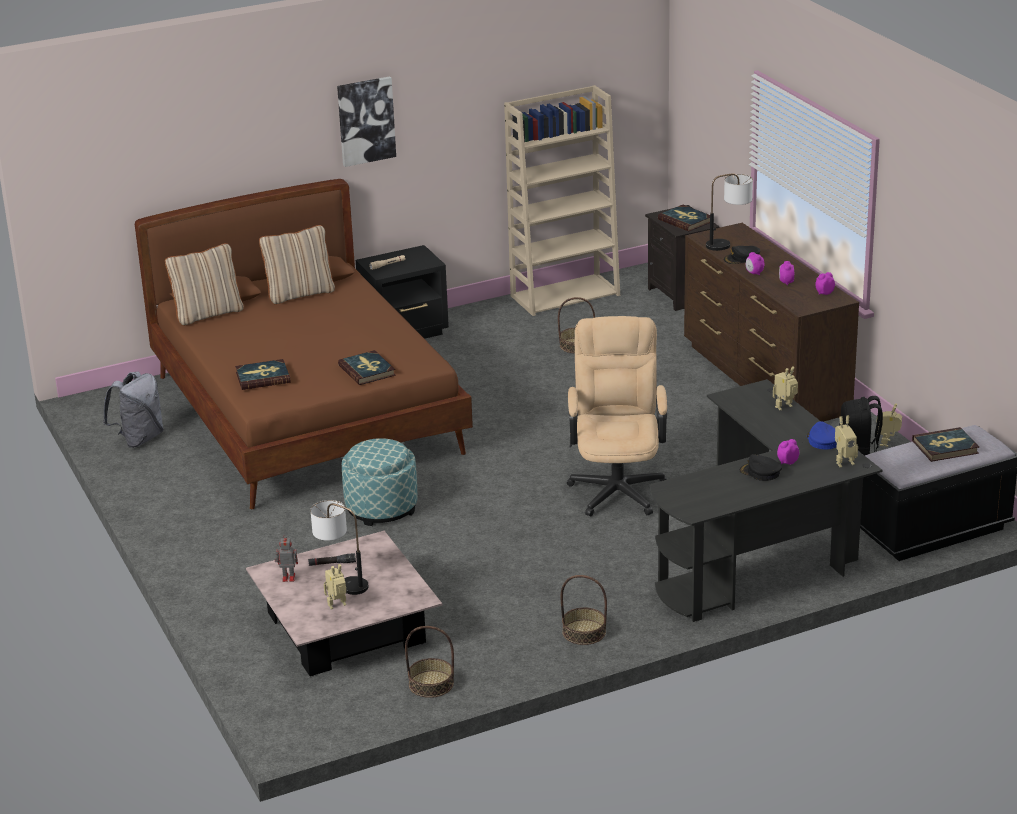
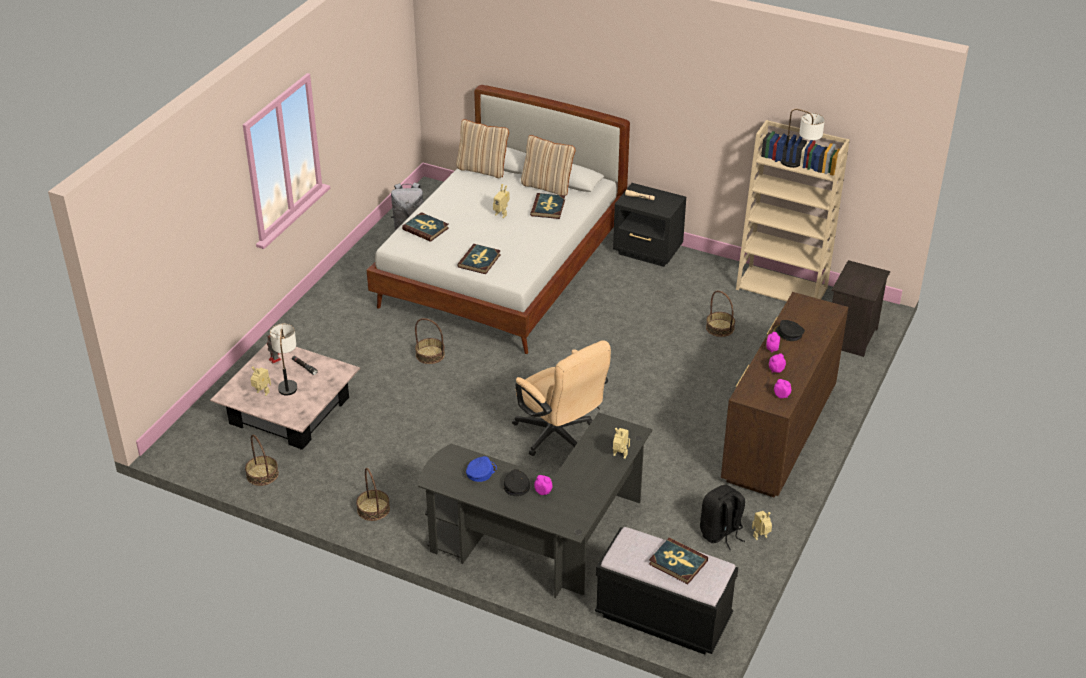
camera: 50 degrees right, 10 degrees up
brown bed [135,179,473,509] -> white bed [367,85,630,354]
picture [337,76,396,167] -> none
ottoman [342,438,417,526] -> basket [415,318,445,364]
beige office chair [567,316,667,517] -> beige office chair turned 90 degrees clockwise [512,340,611,456]
book [658,205,710,232] -> book moved to [530,193,565,219]
table lamp [706,173,753,251] -> table lamp moved to [781,109,825,168]
blue cap [807,421,837,449] -> blue cap moved to [466,456,497,482]
toy robot [835,415,858,468] -> toy robot moved to [493,184,510,218]

